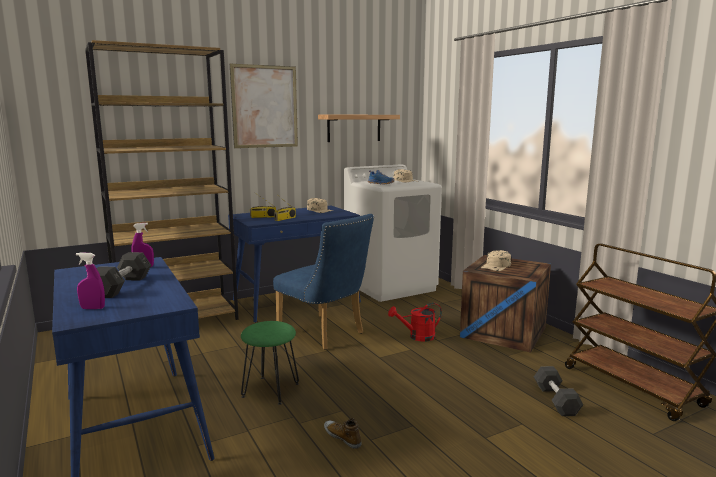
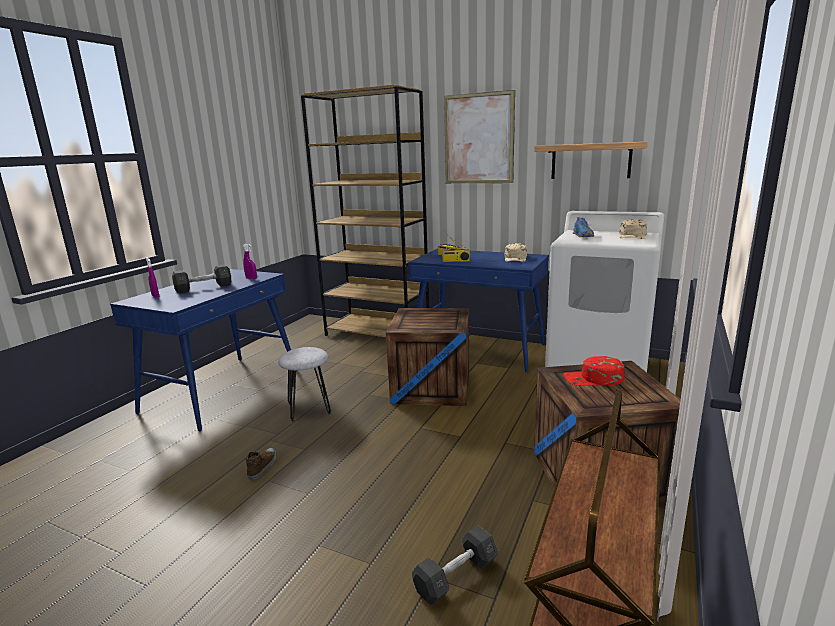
camera: 55 degrees right, 5 degrees up
green stool [241,321,299,405] -> grey stool [278,347,331,421]
blue chair [273,214,374,350] -> crate [386,308,469,406]
red watering can [388,303,442,342] -> none
beige cap [481,250,511,271] -> red cap [563,356,625,386]

